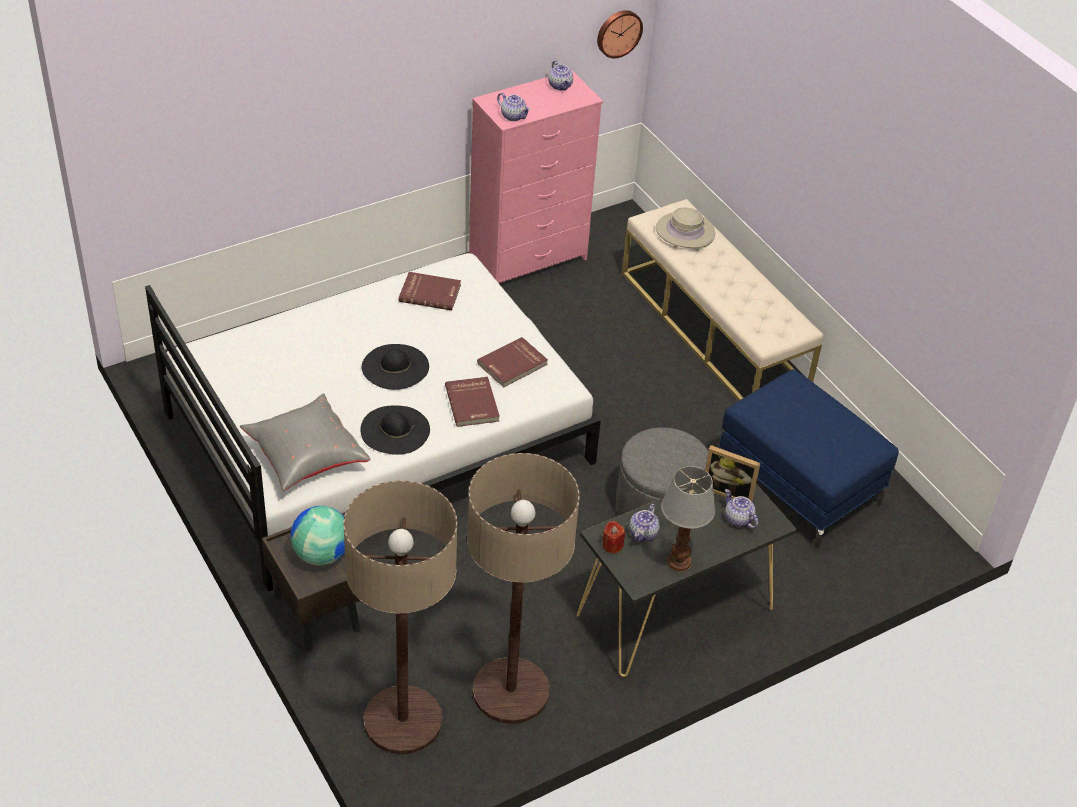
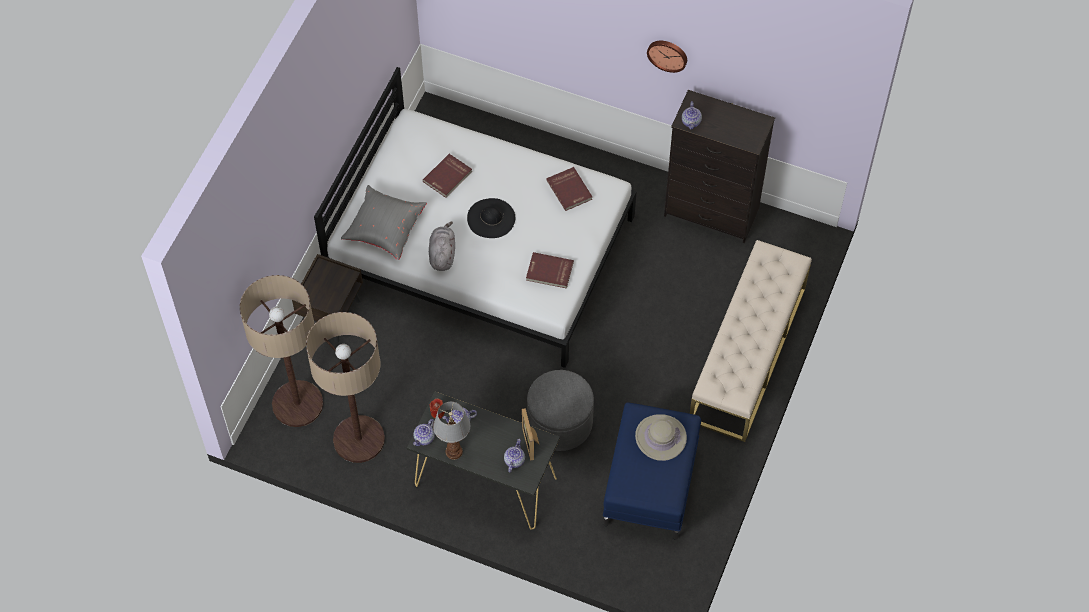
camera: 55 degrees right, 15 degrees up
globe [290,506,345,566] -> none
black hat [360,406,430,455] -> grey plush toy [429,221,455,271]
red book [445,377,500,427] -> red book moved to [423,154,472,198]
pink dresser [469,70,603,283] -> black dresser [664,90,775,243]
teapot [548,60,573,90] -> teapot moved to [413,419,435,446]
wall clock [597,10,643,58] -> wall clock moved to [647,41,687,73]
beige hat [656,207,715,248] -> beige hat moved to [635,414,687,461]

